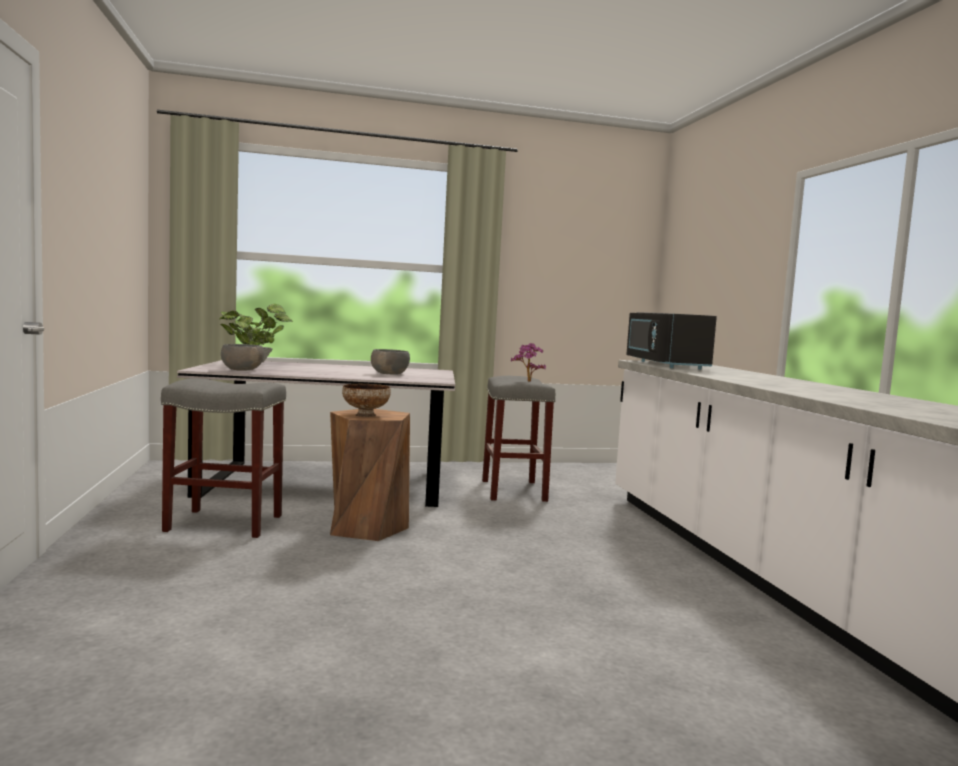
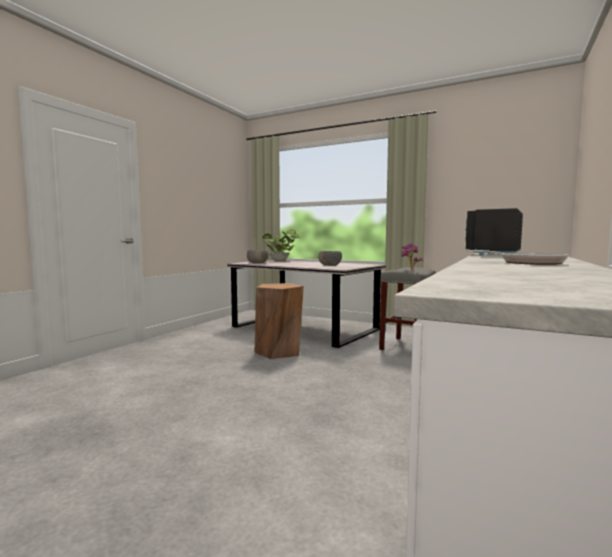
camera: 40 degrees right, 0 degrees up
grey stool [161,378,286,538] -> none
bowl [342,384,391,417] -> none
none -> frying pan [465,250,568,265]

